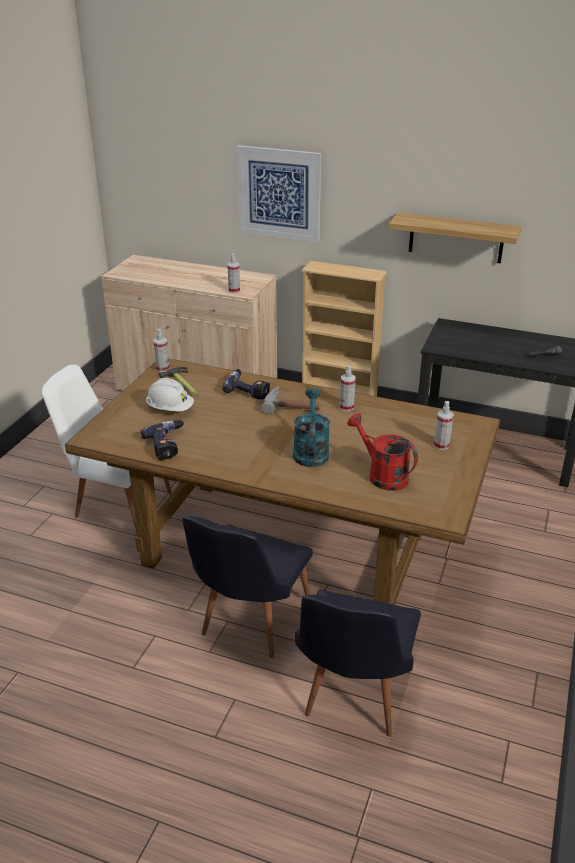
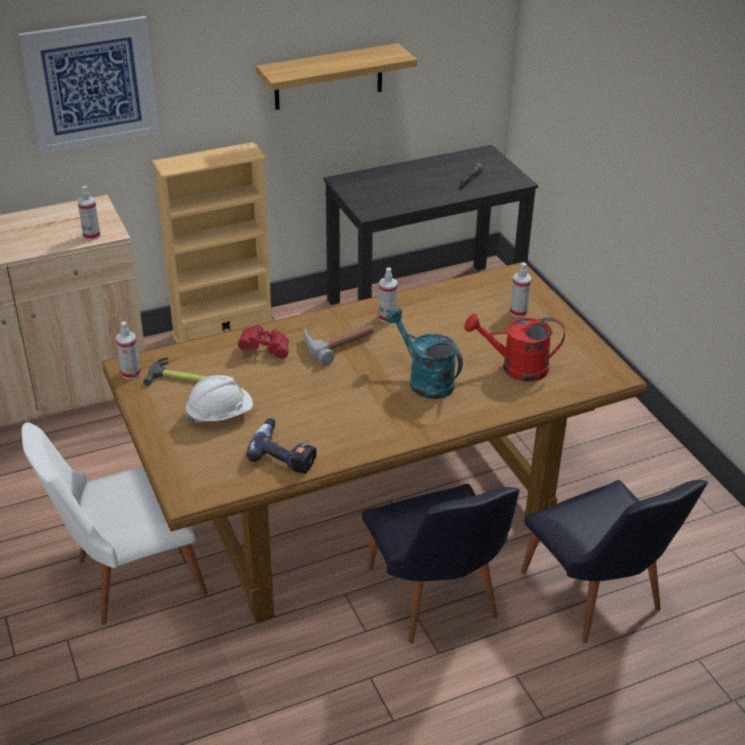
camera: 45 degrees left, 5 degrees up
power drill [222,369,270,400] -> red binoculars [238,325,289,359]

